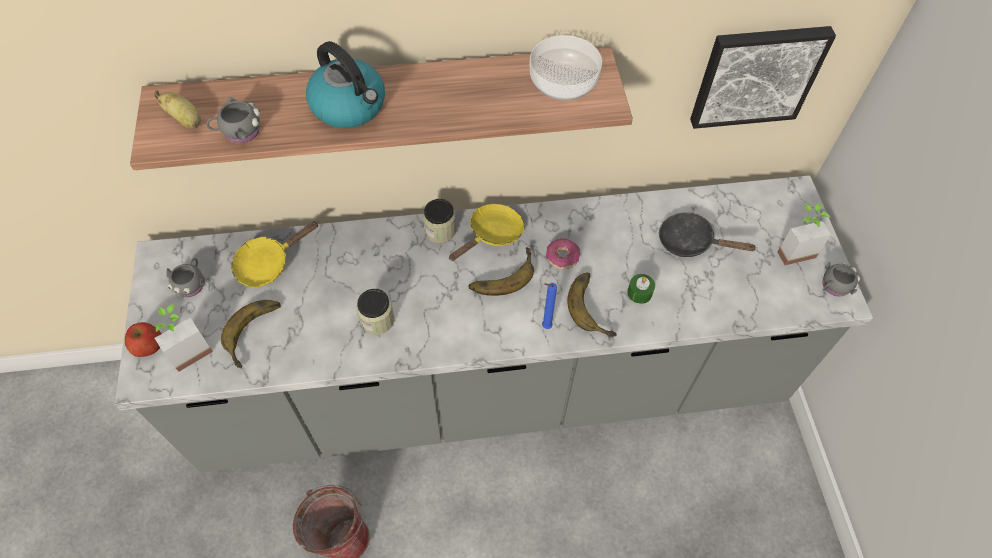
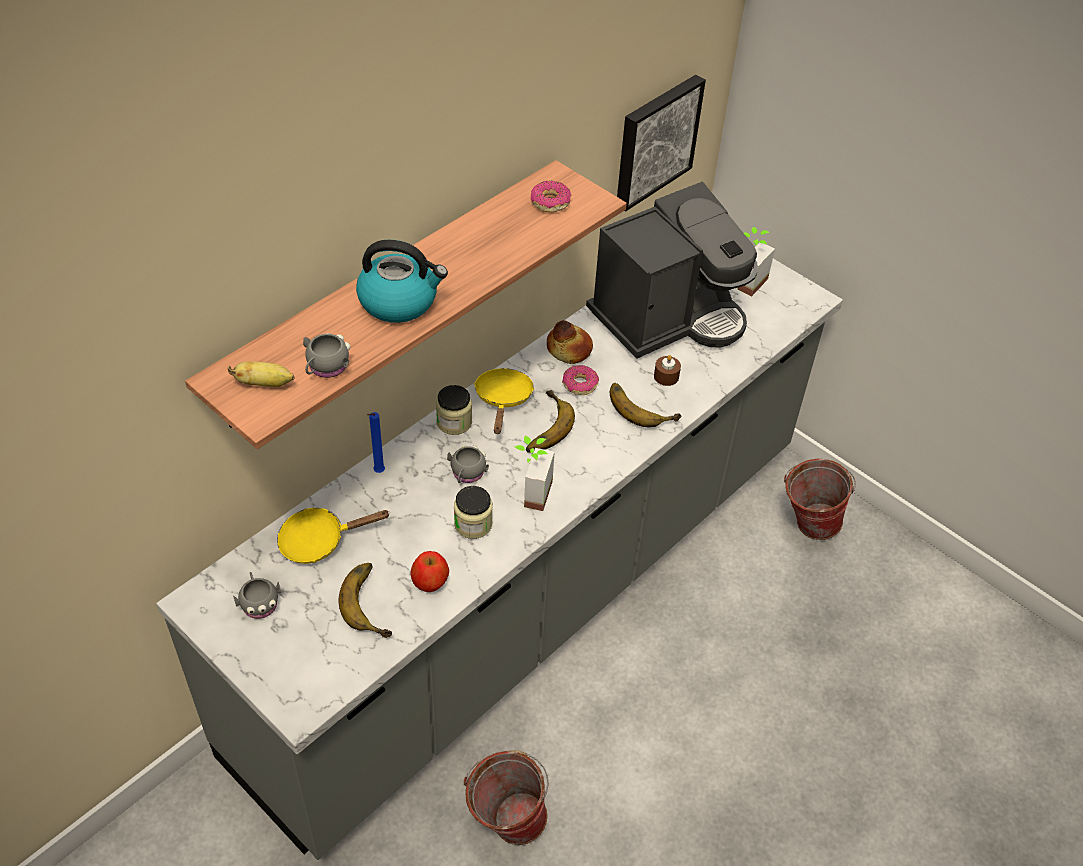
camera: 40 degrees left, 10 degrees down
apple [125,322,161,357] -> apple moved to [410,551,449,592]
potted plant [155,304,213,372] -> potted plant moved to [515,436,555,511]
yellow frying pan [232,221,319,287] -> yellow frying pan turned 60 degrees clockwise [277,508,390,564]
bowl [530,35,602,100] -> donut [531,181,571,212]
blue candle [542,283,557,329] -> blue candle moved to [367,412,385,473]
green candle [627,274,655,304] -> brown candle [654,355,681,386]
black frying pan [659,212,757,257] -> coffee machine [586,182,758,359]
grey mug [822,262,860,297] -> grey mug moved to [447,445,489,483]
none -> bread [547,320,593,364]
none -> bucket [784,459,856,540]

